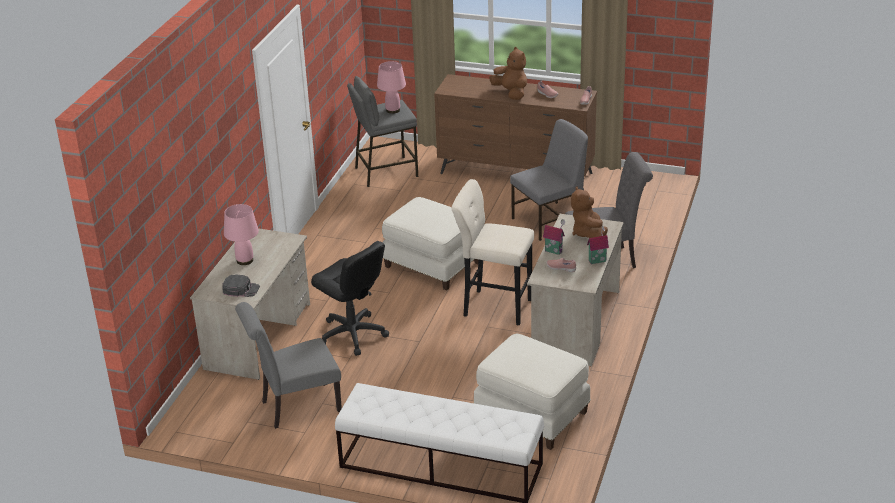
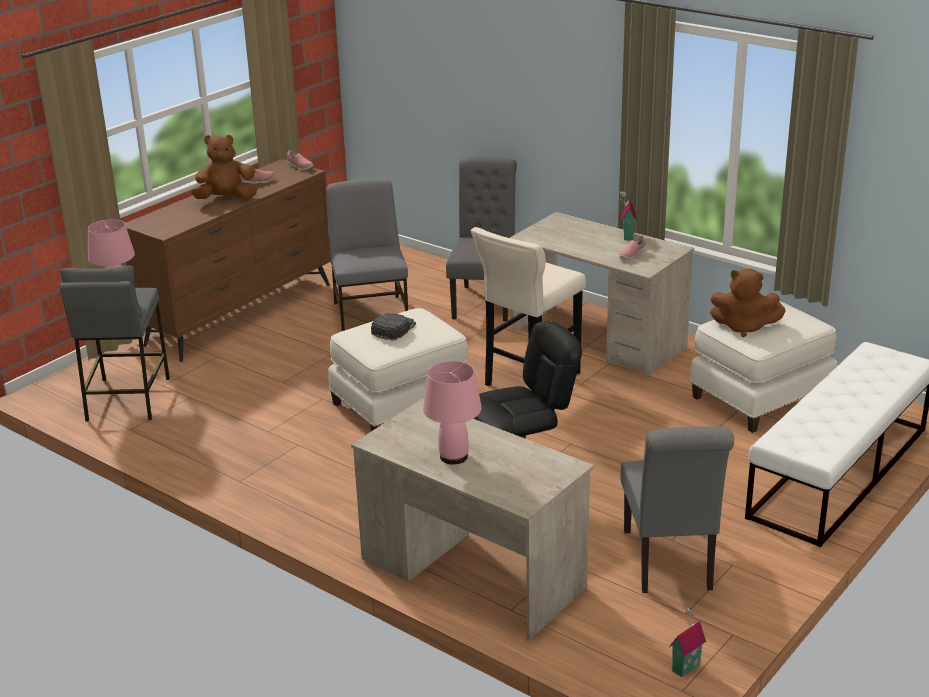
camera: 70 degrees left, 5 degrees down
black cap [222,274,260,297] -> black cap moved to [371,313,416,341]
toy house [543,219,565,255] -> toy house moved to [669,608,706,677]
brown plush toy [571,187,608,238] -> brown plush toy moved to [710,269,786,337]

